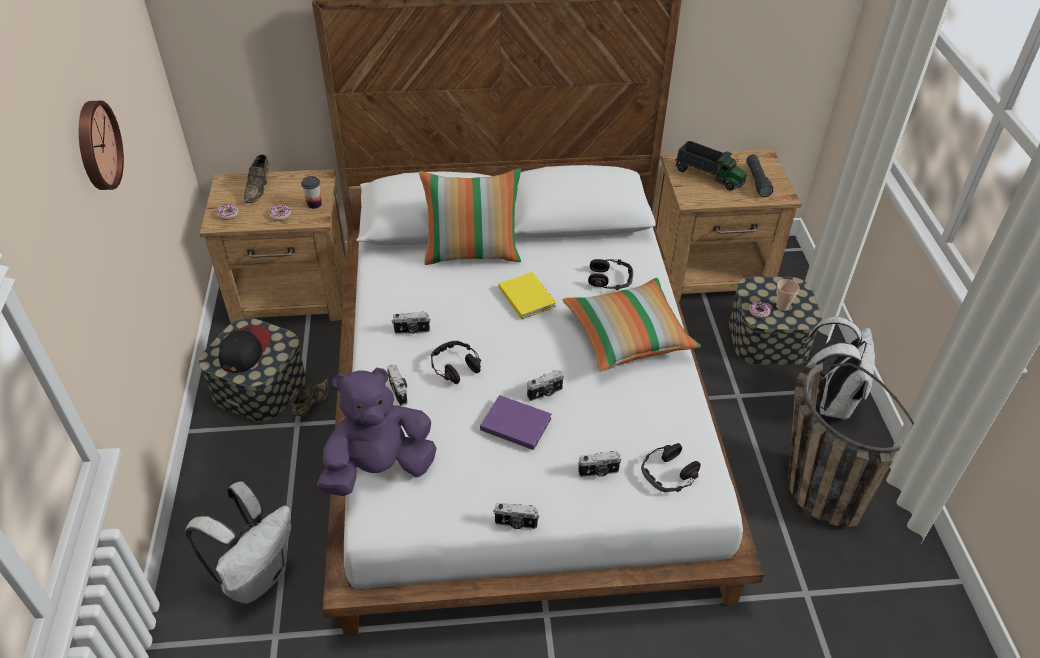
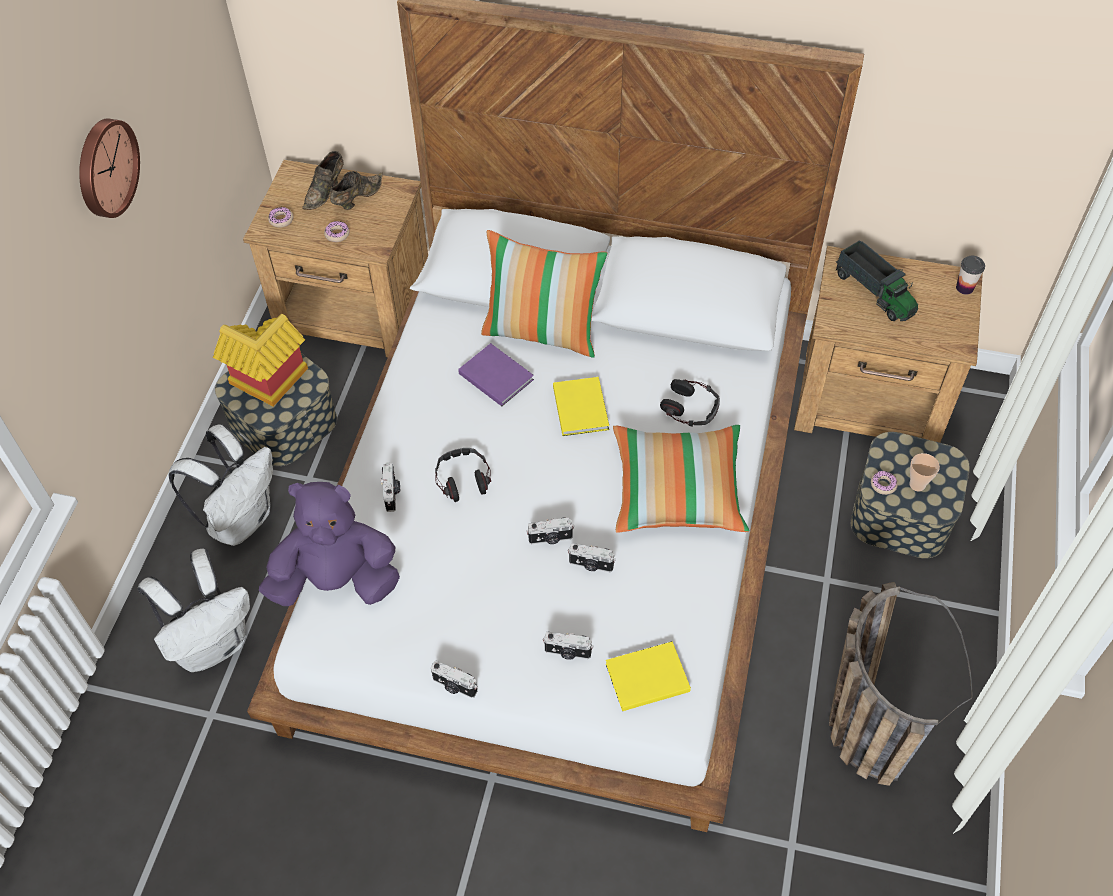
camera: 20 degrees right, 10 degrees up
cap [219,325,271,373] -> toy house [213,314,308,407]
brown shoe [292,379,328,417] -> brown shoe moved to [330,171,383,210]
cup [301,176,322,209] -> cup moved to [956,256,985,295]
camera [392,312,431,334] -> camera moved to [568,543,616,572]
purple book [480,395,552,450] -> purple book moved to [458,343,534,406]
headphones [641,443,701,492] -> yellow book [606,641,691,711]
black flashlight [746,154,773,197] -> none
white backpack [802,316,875,420] -> white backpack moved to [168,424,273,546]

